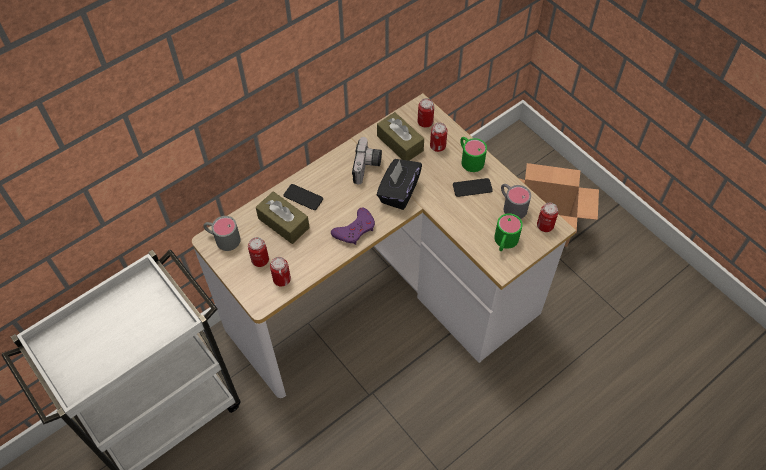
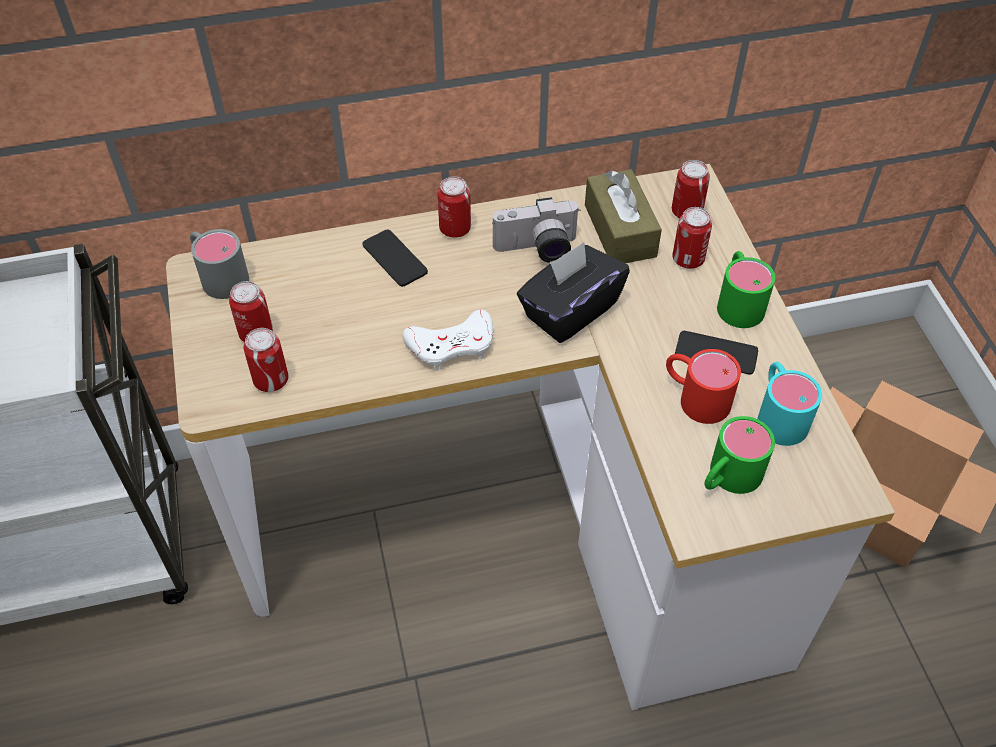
camera: 25 degrees right, 5 degrees down
brown tissue box [256,191,310,244] -> none
purple game controller [331,208,375,245] -> white game controller [403,310,493,371]
camera [352,137,382,185] -> camera turned 45 degrees clockwise [492,197,580,263]
grey mug [501,184,531,219] -> turquoise mug [757,362,822,446]
can [537,203,558,232] -> can moved to [437,176,471,238]
none -> red mug [666,349,741,424]

